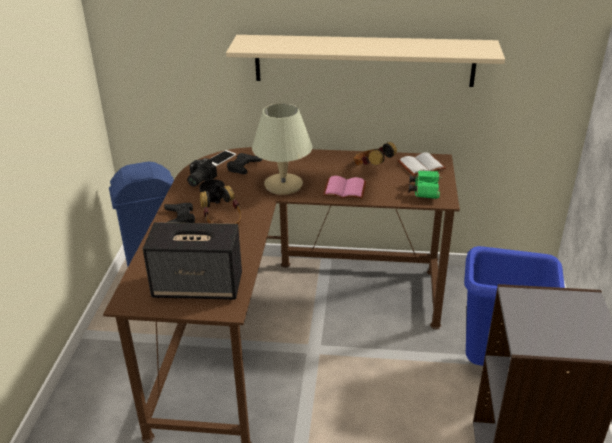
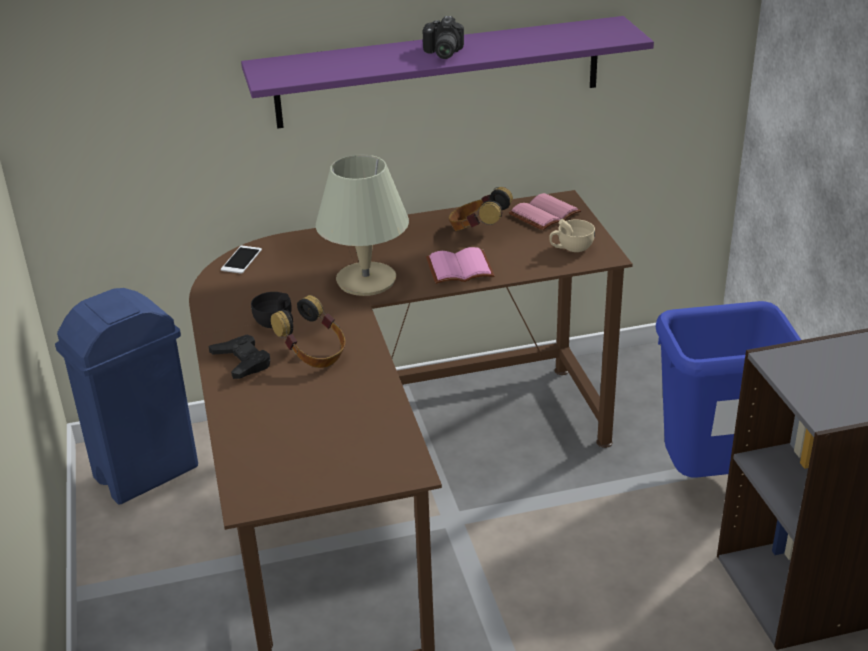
camera: 20 degrees left, 0 degrees up
speaker [143,222,242,300] -> none
camera [187,158,217,187] -> camera moved to [423,16,464,59]
beige shelf [226,35,505,87] -> purple shelf [241,16,654,129]
black game controller [227,153,262,174] -> none
white book [398,153,446,176] -> pink book [508,193,582,230]
green binoculars [409,170,442,199] -> beige cup [549,219,595,252]

